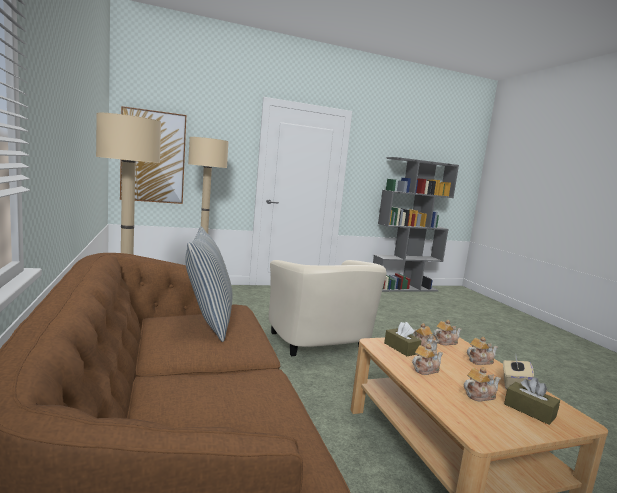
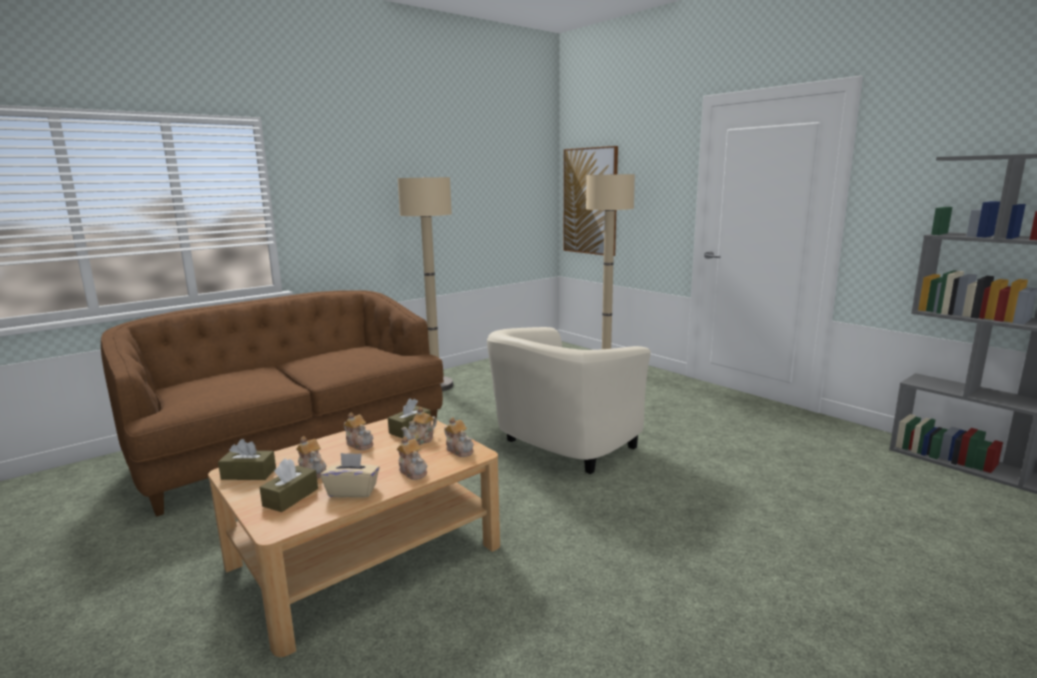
camera: 70 degrees right, 5 degrees up
pillow [185,227,233,342] -> none
none -> brown tissue box [218,439,276,480]

